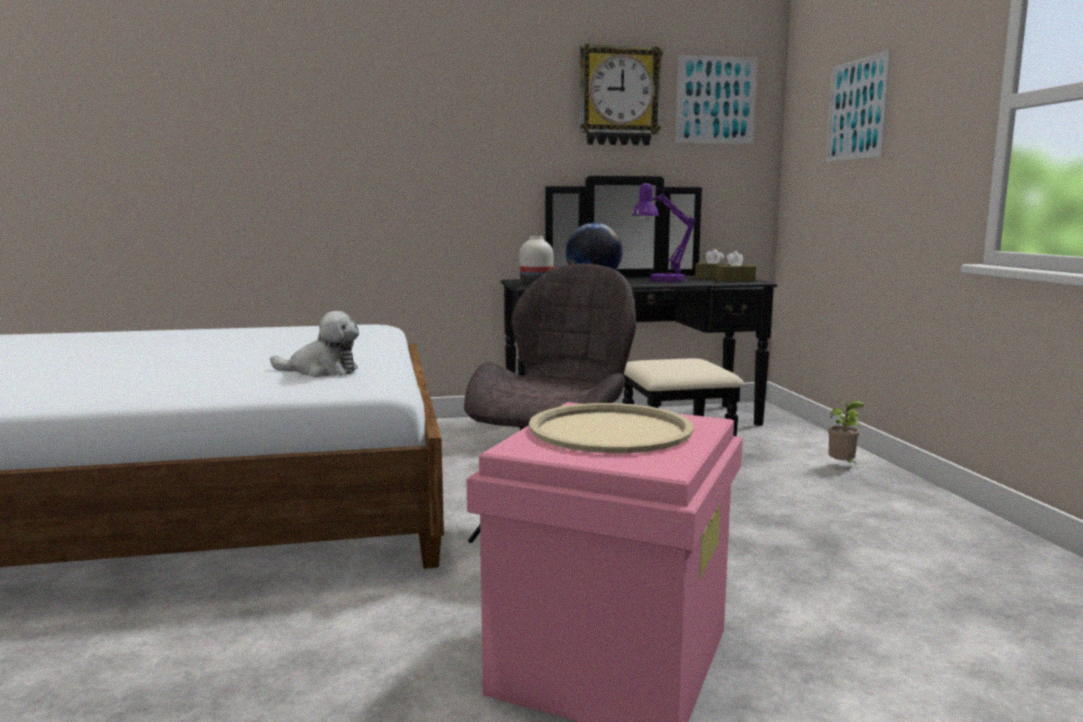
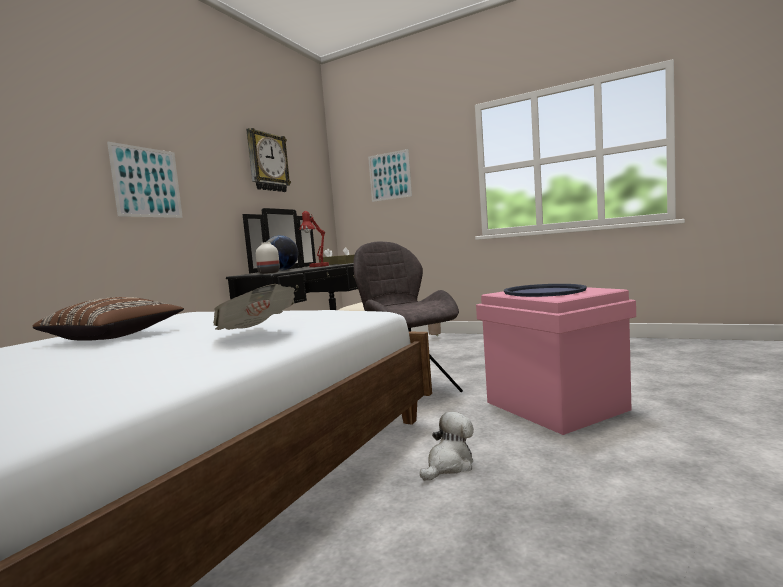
camera: 50 degrees left, 5 degrees down
plush toy [270,311,359,377] -> plush toy moved to [420,412,474,481]
beige tray [529,403,694,453] -> blue tray [504,284,587,297]
purple table lamp [632,183,696,282] -> red table lamp [300,211,329,267]
picture [676,55,758,144] -> picture moved to [107,142,183,218]
none -> brown pillow [33,297,184,340]
none -> newspaper [213,284,295,330]

